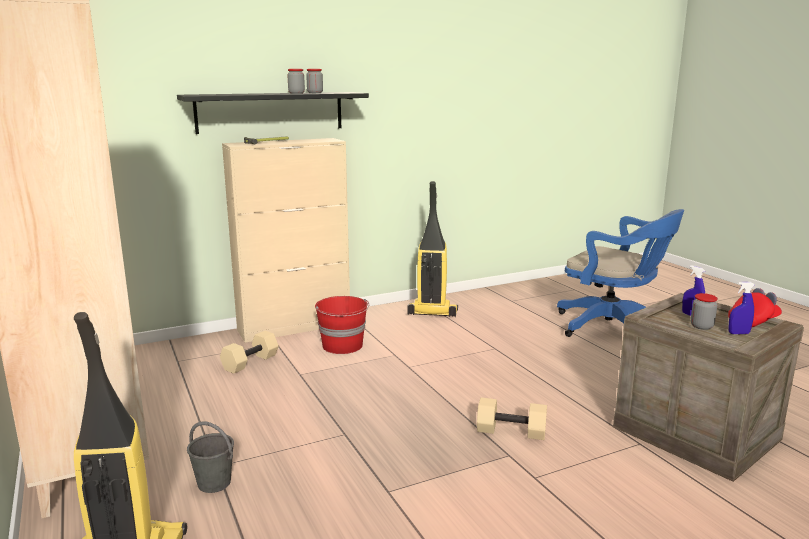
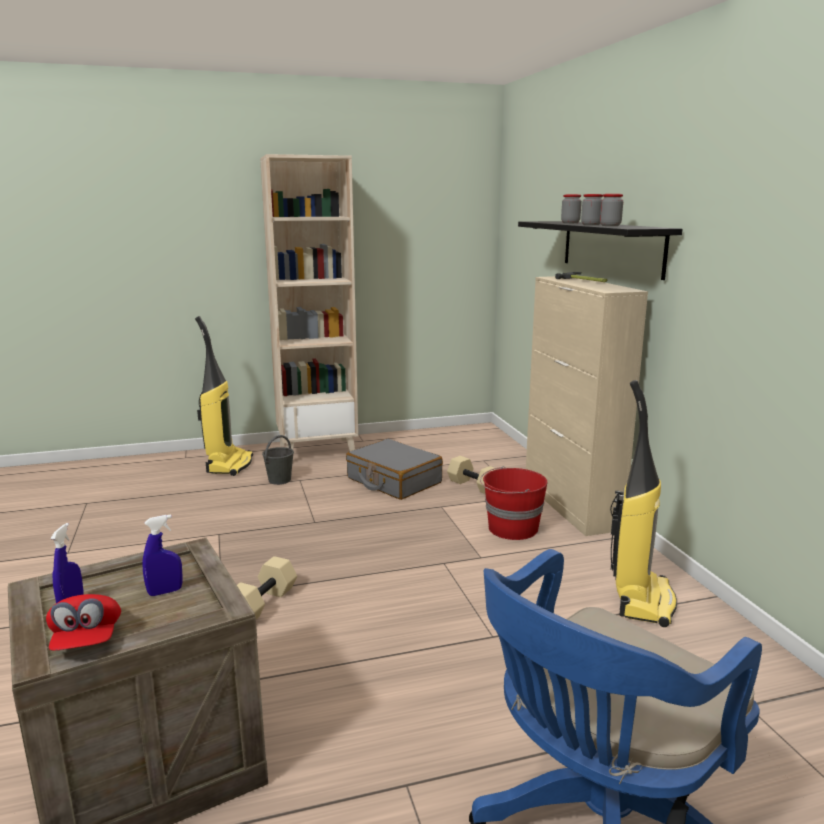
camera: 100 degrees right, 0 degrees up
jar [691,293,718,330] -> jar moved to [561,194,582,223]
none -> grey suitcase [346,439,443,500]

